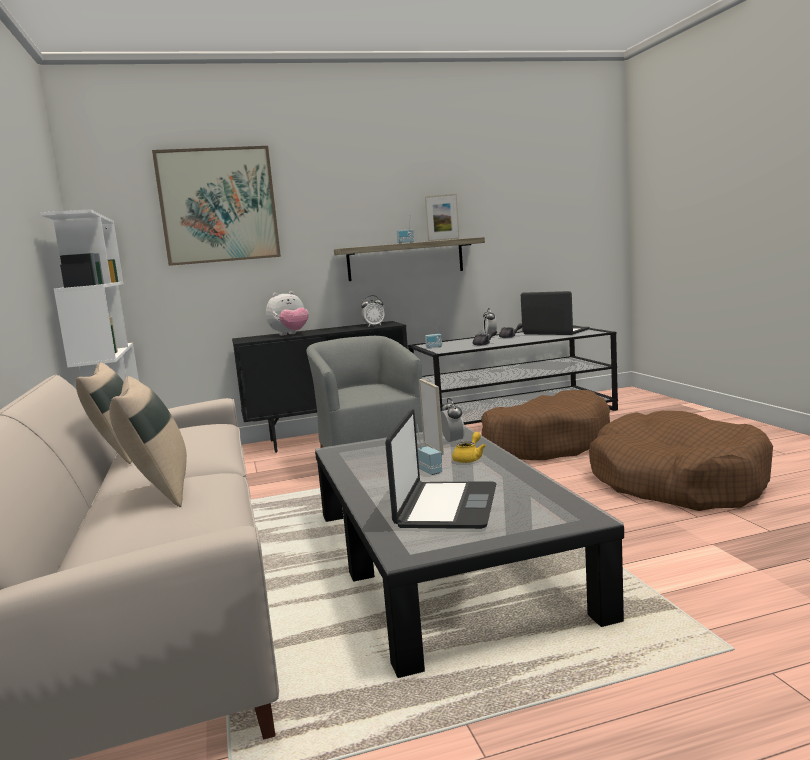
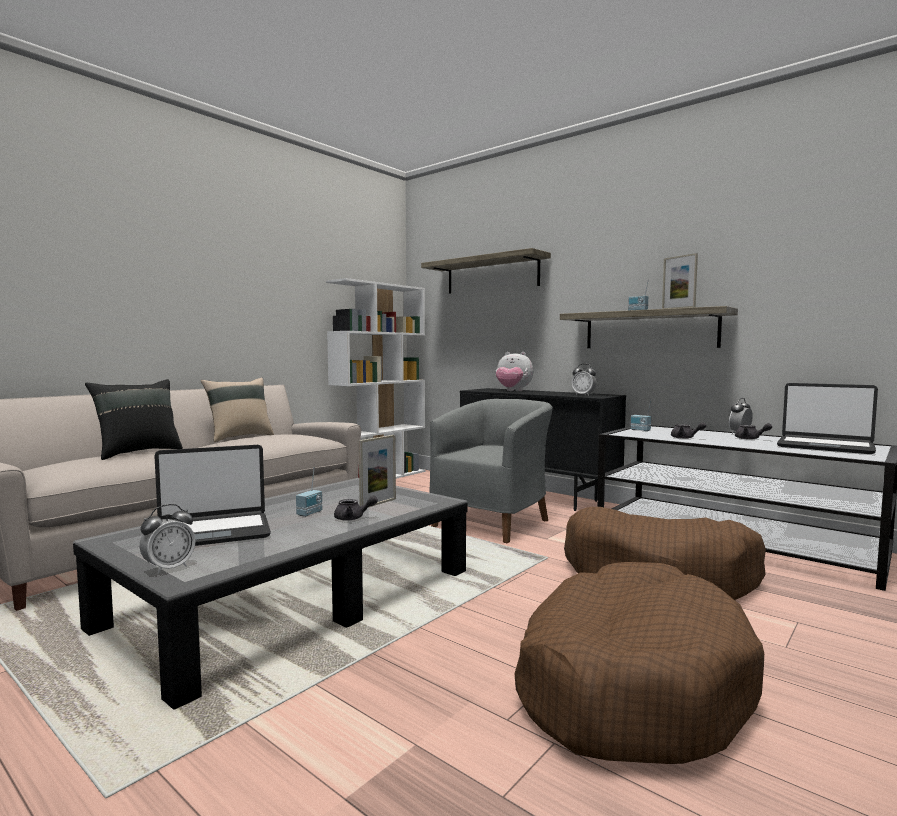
camera: 55 degrees right, 5 degrees down
beige pillow [109,376,187,507] -> black pillow [85,379,183,460]
picture [152,146,281,266] -> shelf [421,248,551,294]
alarm clock [441,398,465,443] -> alarm clock moved to [140,504,196,574]
yellow teapot [452,432,486,463] -> grey teapot [334,496,378,521]
laptop [521,291,589,335] -> laptop turned 120 degrees clockwise [777,383,878,454]

